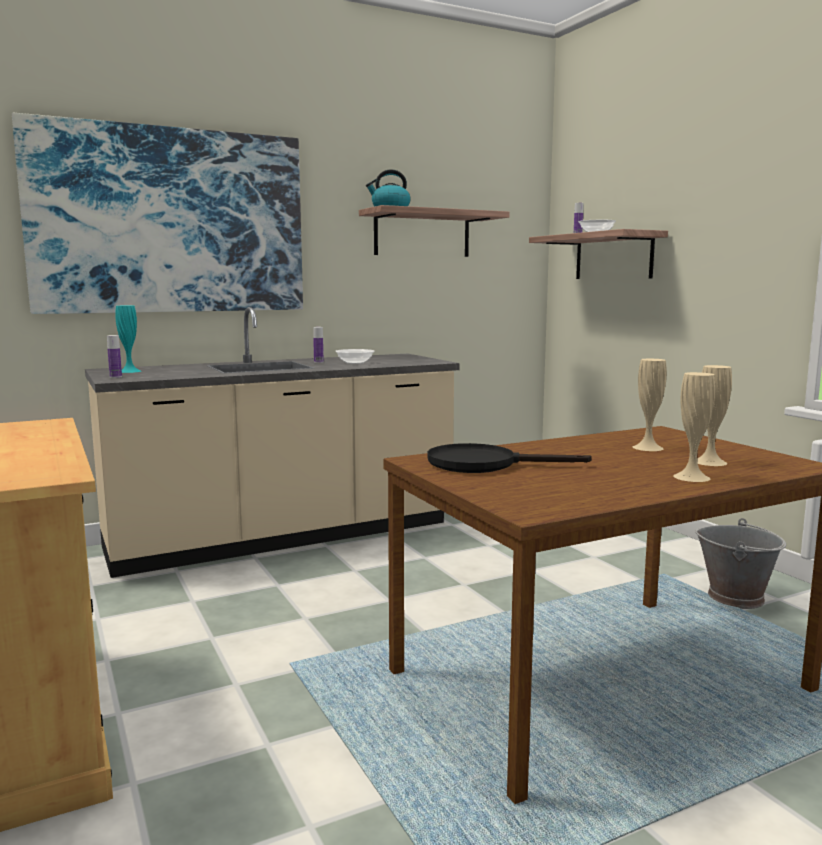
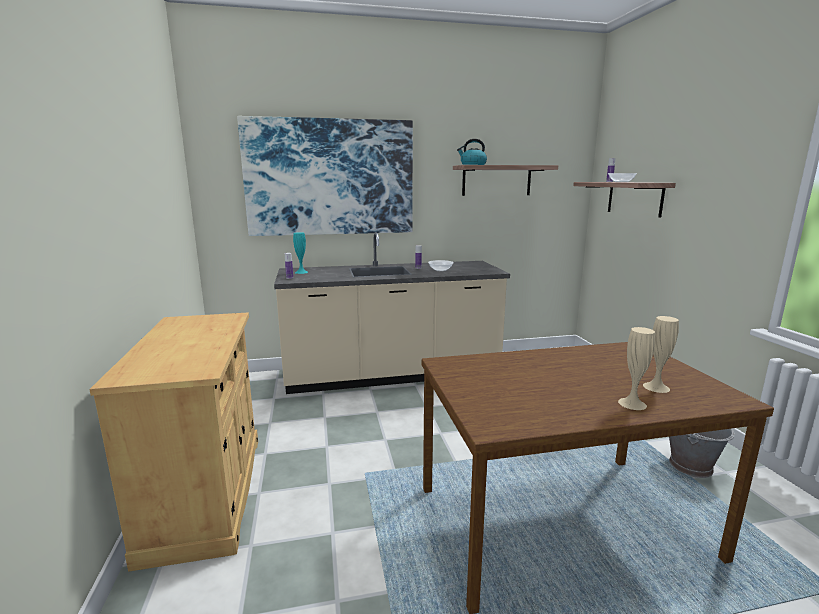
camera: 15 degrees right, 5 degrees up
black frying pan [427,443,592,473] -> none
beige vase [633,359,667,451] -> none

